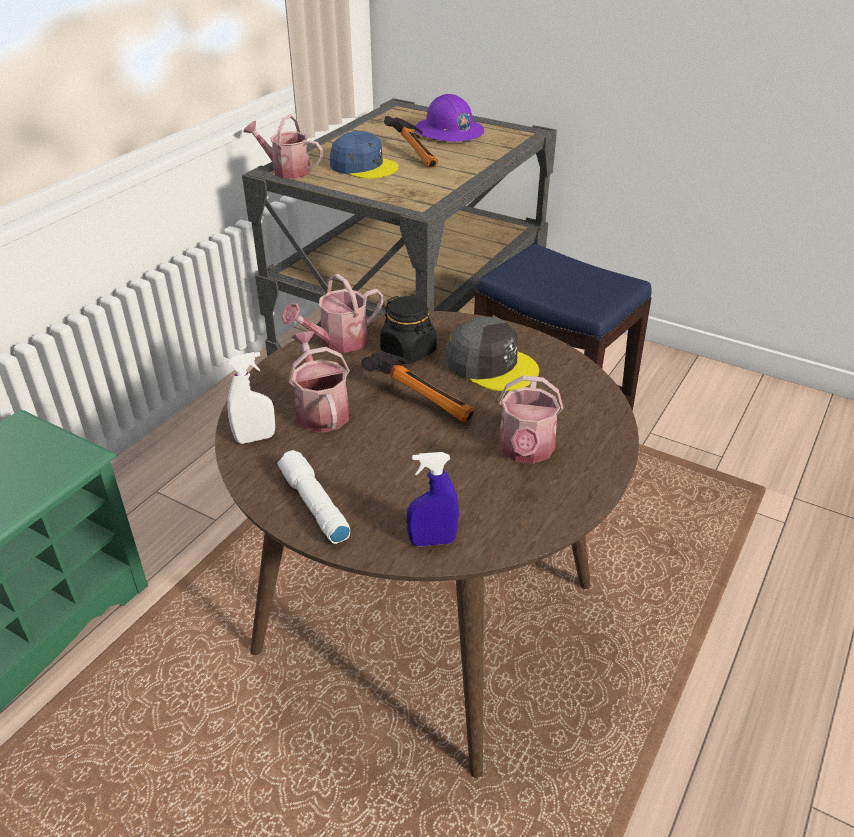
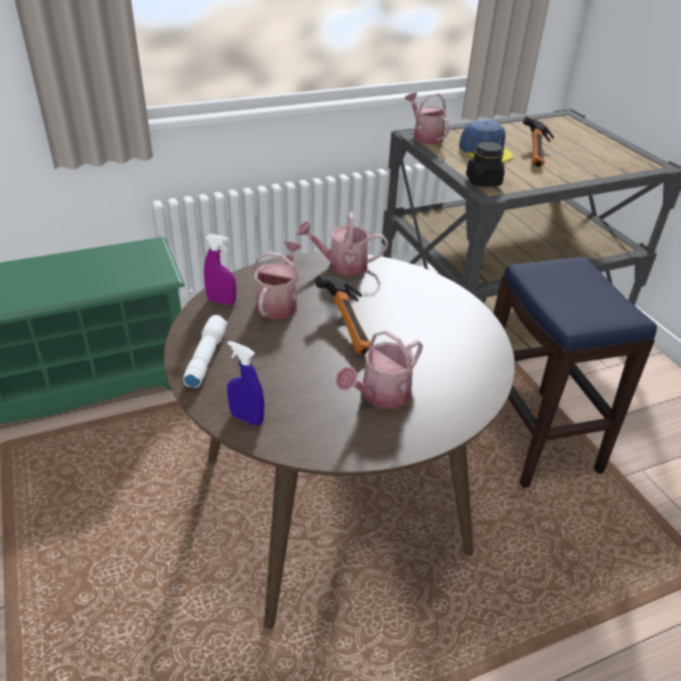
camera: 35 degrees right, 0 degrees up
white spray bottle [227,352,275,444] -> purple spray bottle [204,234,236,305]
black jar [380,296,437,364] -> black jar moved to [466,141,504,187]
purple hard hat [415,94,484,142] -> none
grey cap [445,316,539,391] -> none

